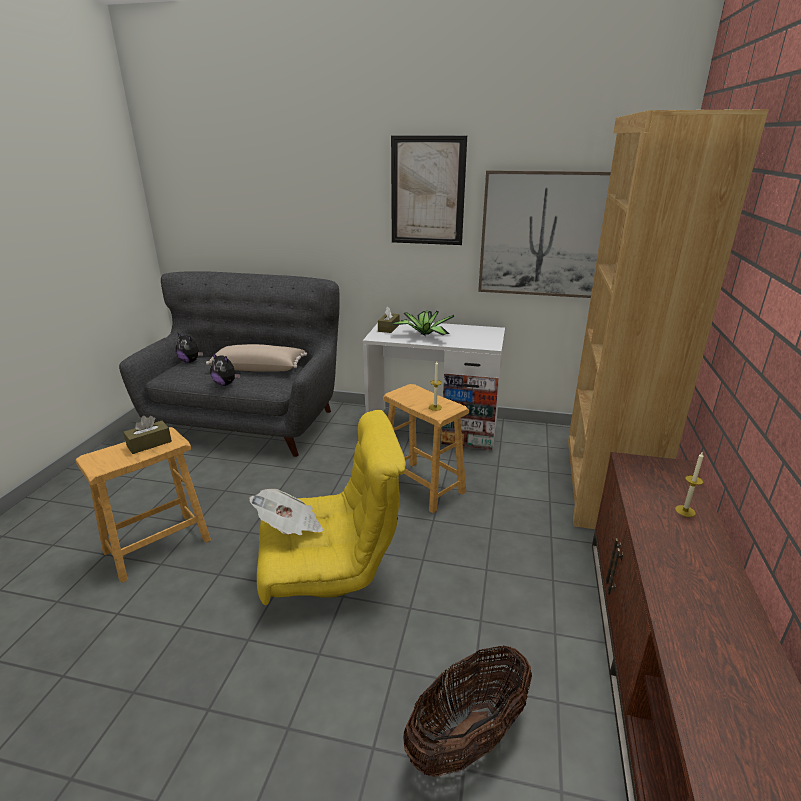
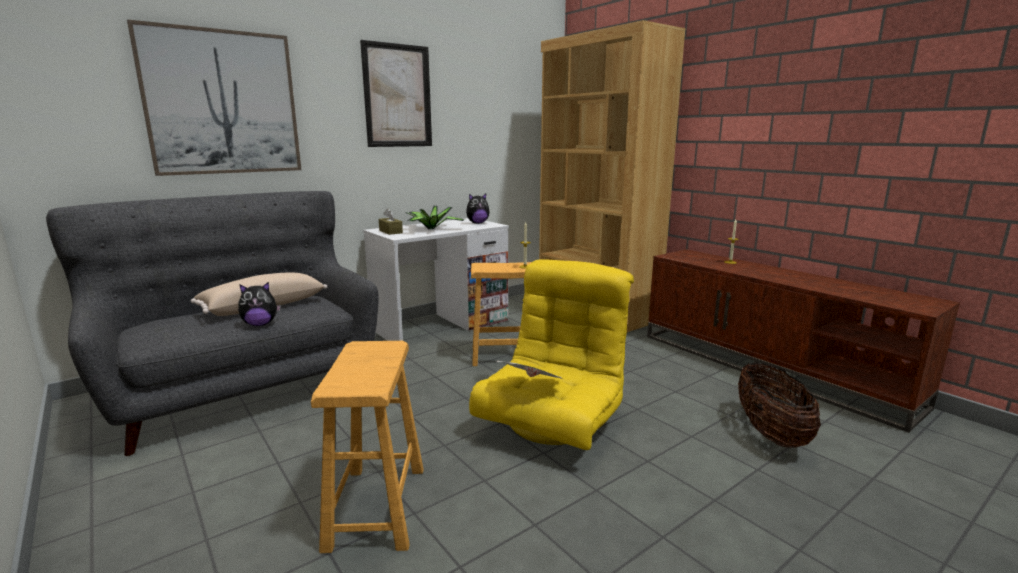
camera: 50 degrees left, 10 degrees down
brown tissue box [123,416,172,454] -> none
plush toy [176,333,203,363] -> plush toy moved to [466,194,489,224]
picture [478,170,611,298] -> picture moved to [127,20,301,176]

